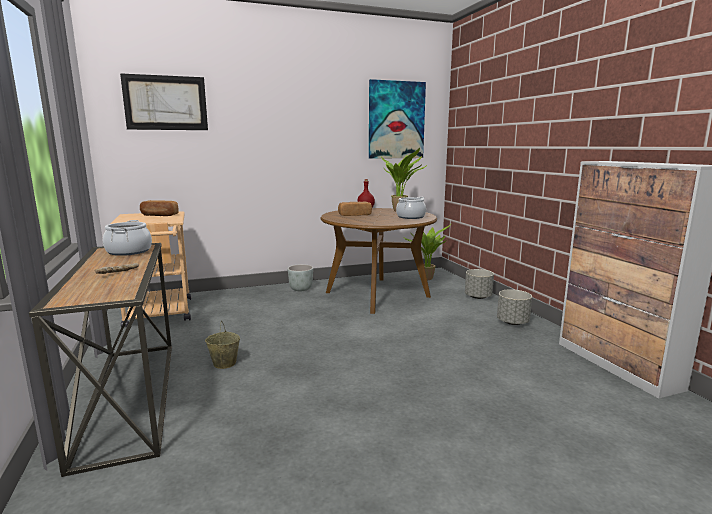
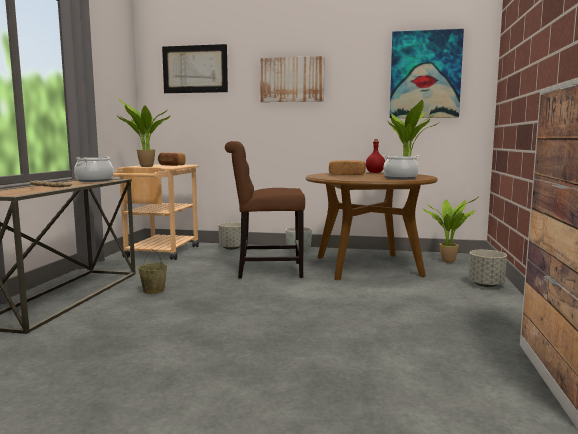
camera: 30 degrees right, 5 degrees down
grey planter [497,289,532,325] -> grey planter moved to [219,222,241,250]
none -> potted plant [117,98,170,167]
none -> brown chair [225,141,305,279]
none -> picture [260,56,325,102]

